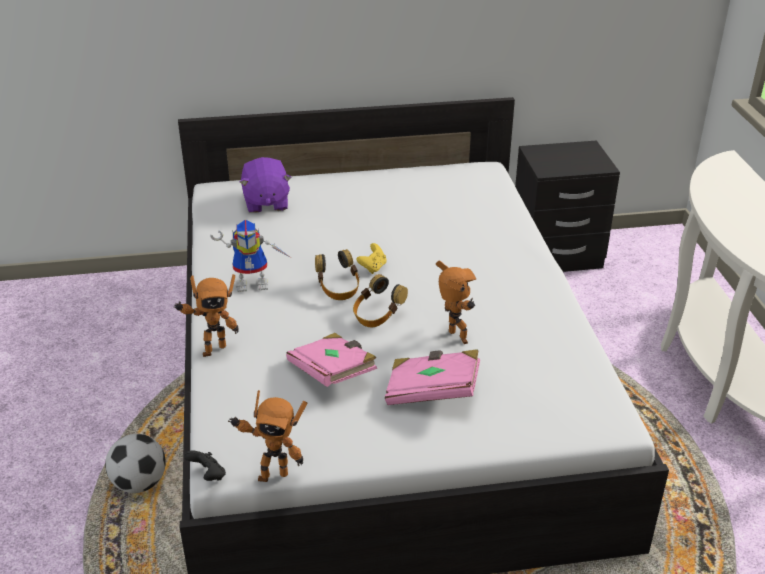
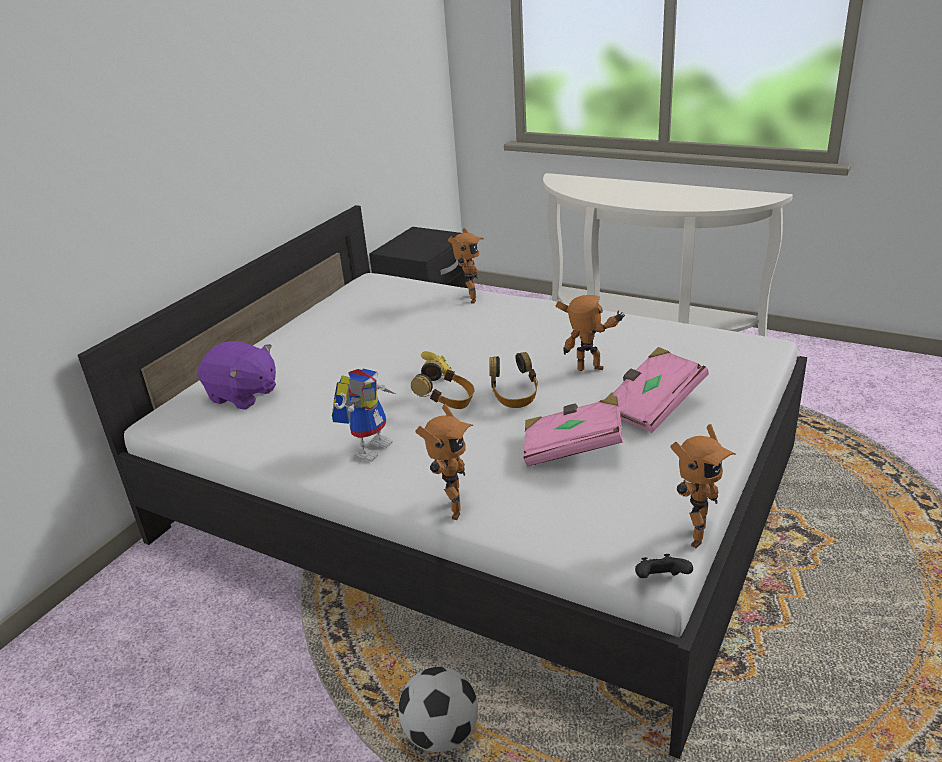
camera: 50 degrees left, 5 degrees down
none -> toy robot [448,228,484,304]

